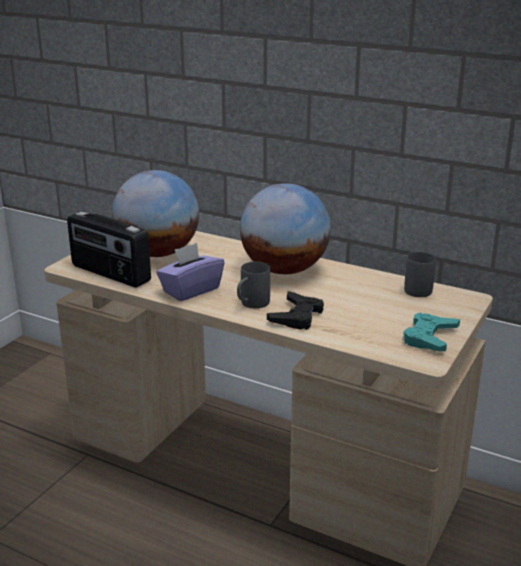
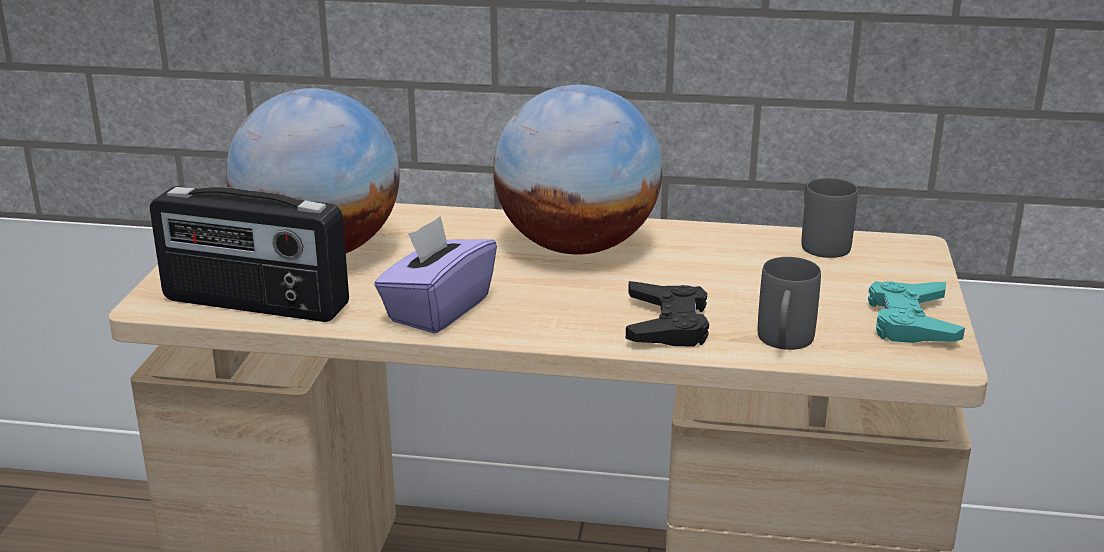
camera: 20 degrees left, 0 degrees up
grey mug [237,262,270,308] -> grey mug moved to [758,257,821,350]

